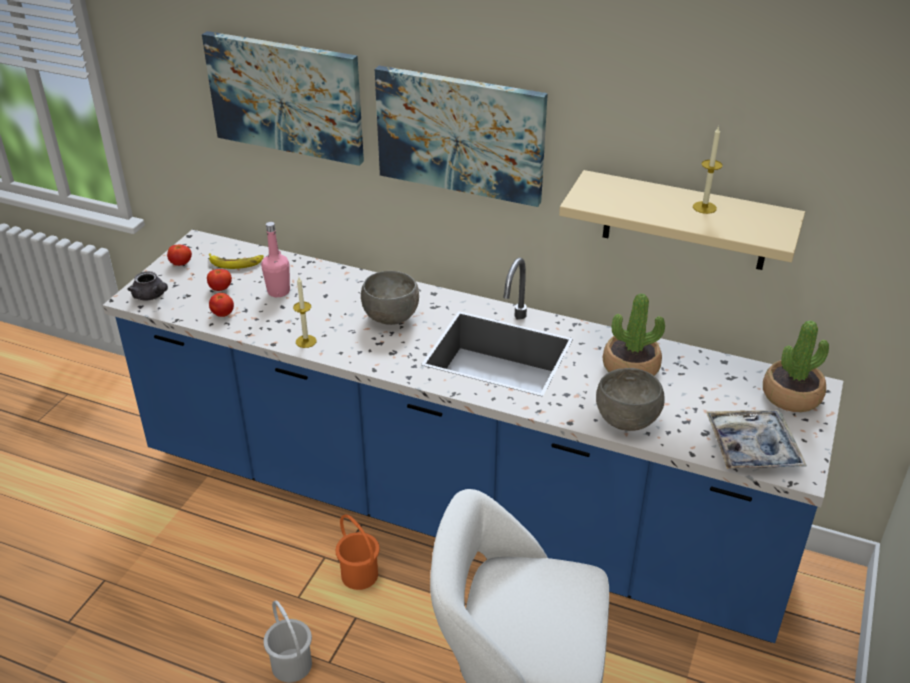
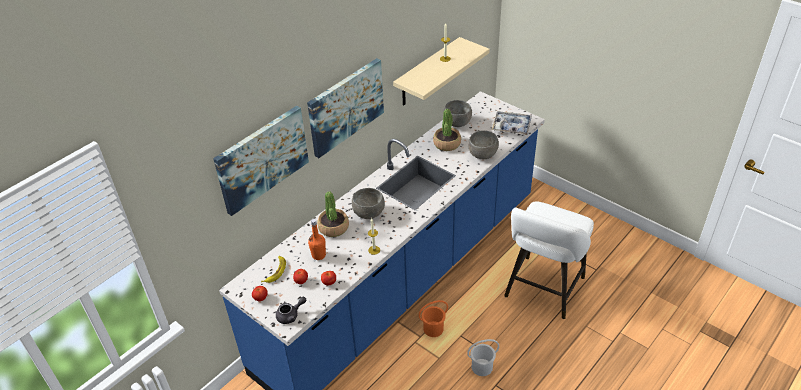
camera: 70 degrees left, 5 degrees up
pink bottle [261,222,290,297] -> orange bottle [308,219,326,260]
potted plant [763,320,829,412] -> potted plant moved to [317,191,349,237]
none -> grey bowl [443,100,472,127]

